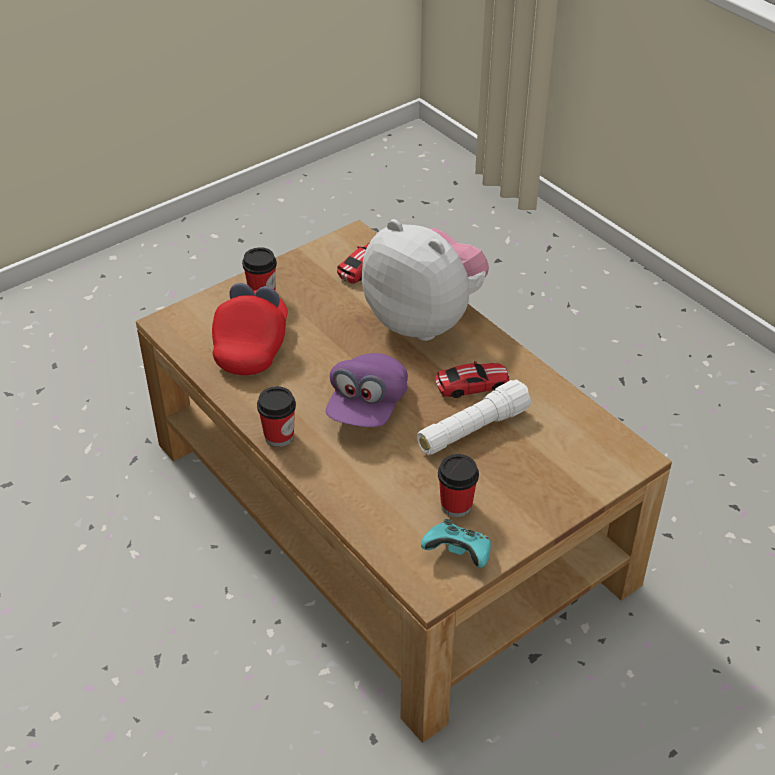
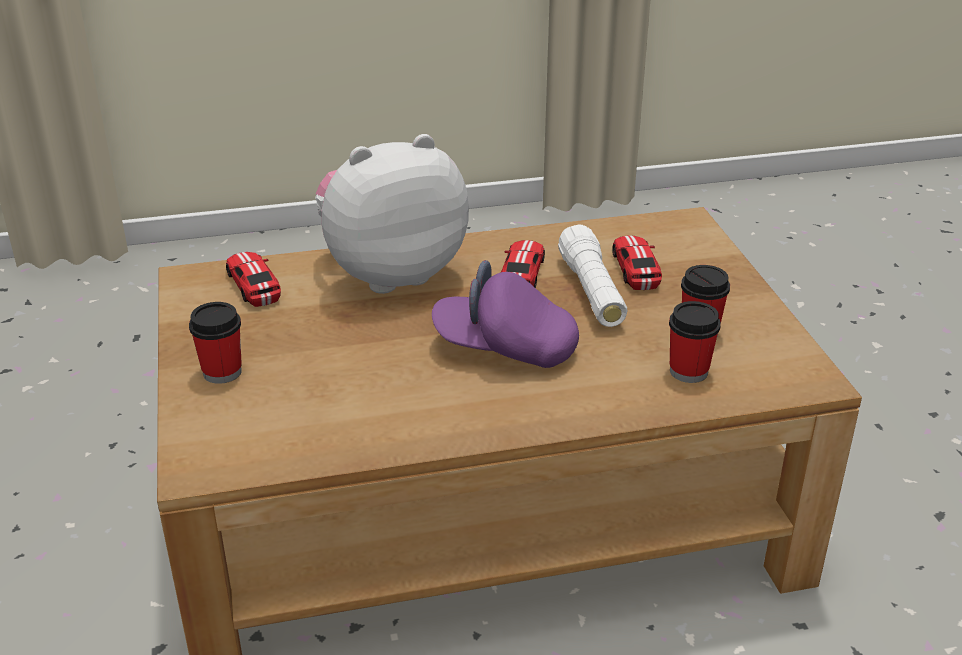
camera: 65 degrees left, 10 degrees down
red cap [212,283,287,375] -> none
cup [257,386,296,447] -> cup moved to [669,301,721,383]
purple cap [326,353,408,427] -> purple cap turned 150 degrees clockwise [432,260,579,368]
turquoise game controller [421,519,491,568] -> none
none -> toy car [612,235,662,290]

